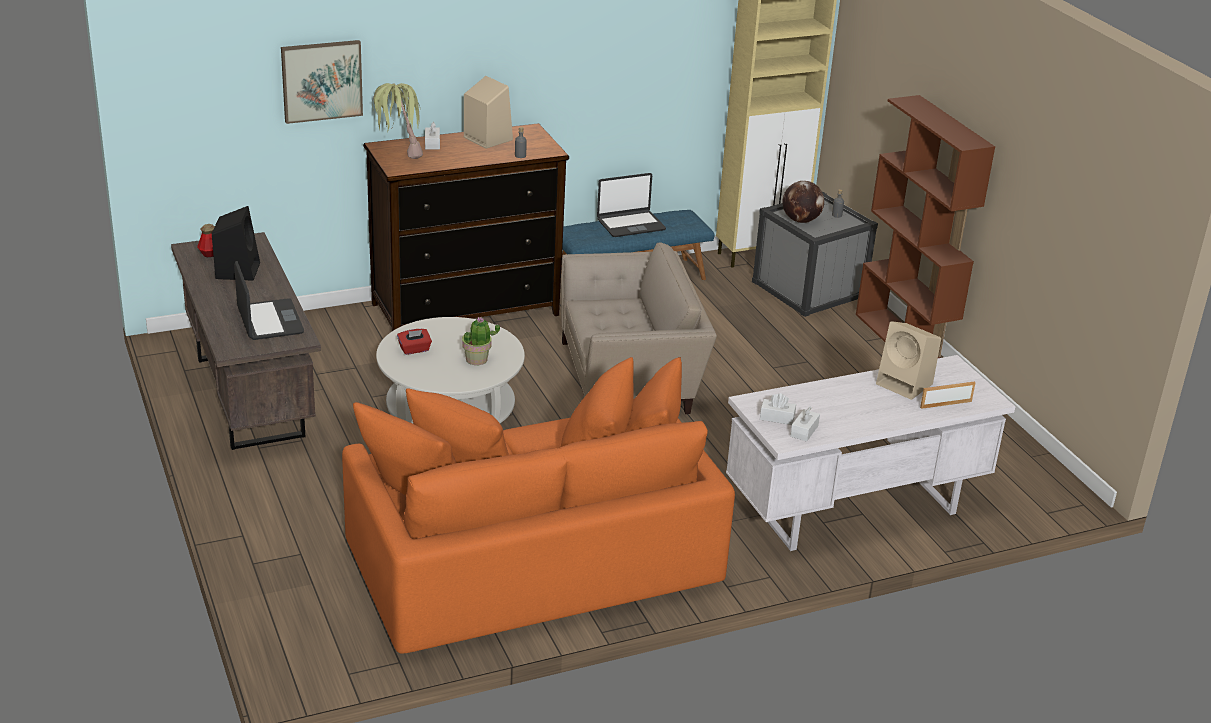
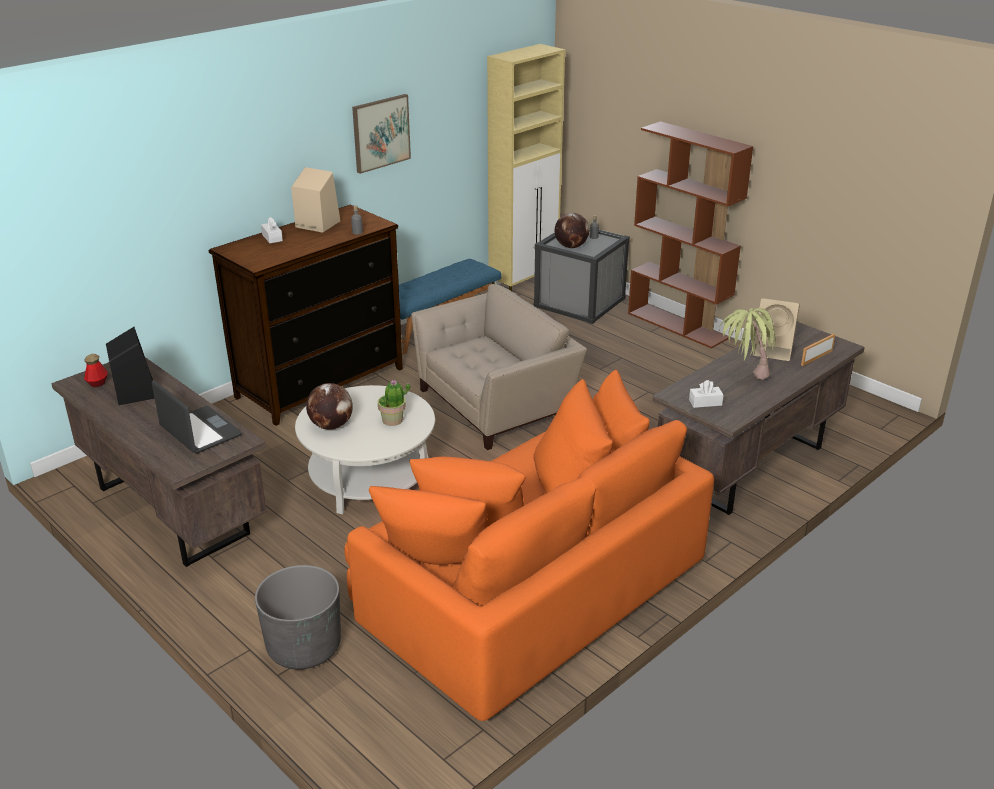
camera: 20 degrees left, 0 degrees up
picture [281,40,363,124] -> picture moved to [352,94,411,174]
potted plant [372,83,423,159] -> potted plant moved to [719,308,776,380]
red tissue box [397,329,432,355] -> globe [306,383,353,430]
laptop [597,173,666,237] -> none
white desk [726,355,1015,551] -> brown desk [653,322,865,515]
white tissue box [790,407,820,442] -> none
none -> grey planter [255,565,341,669]

